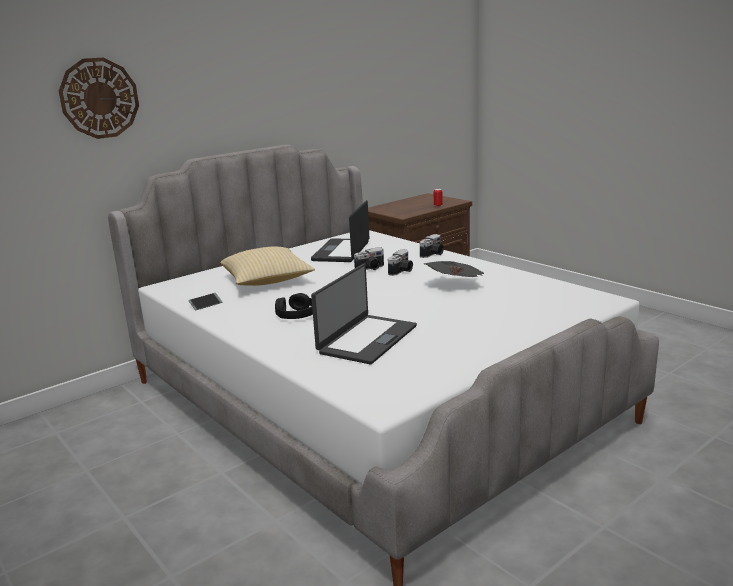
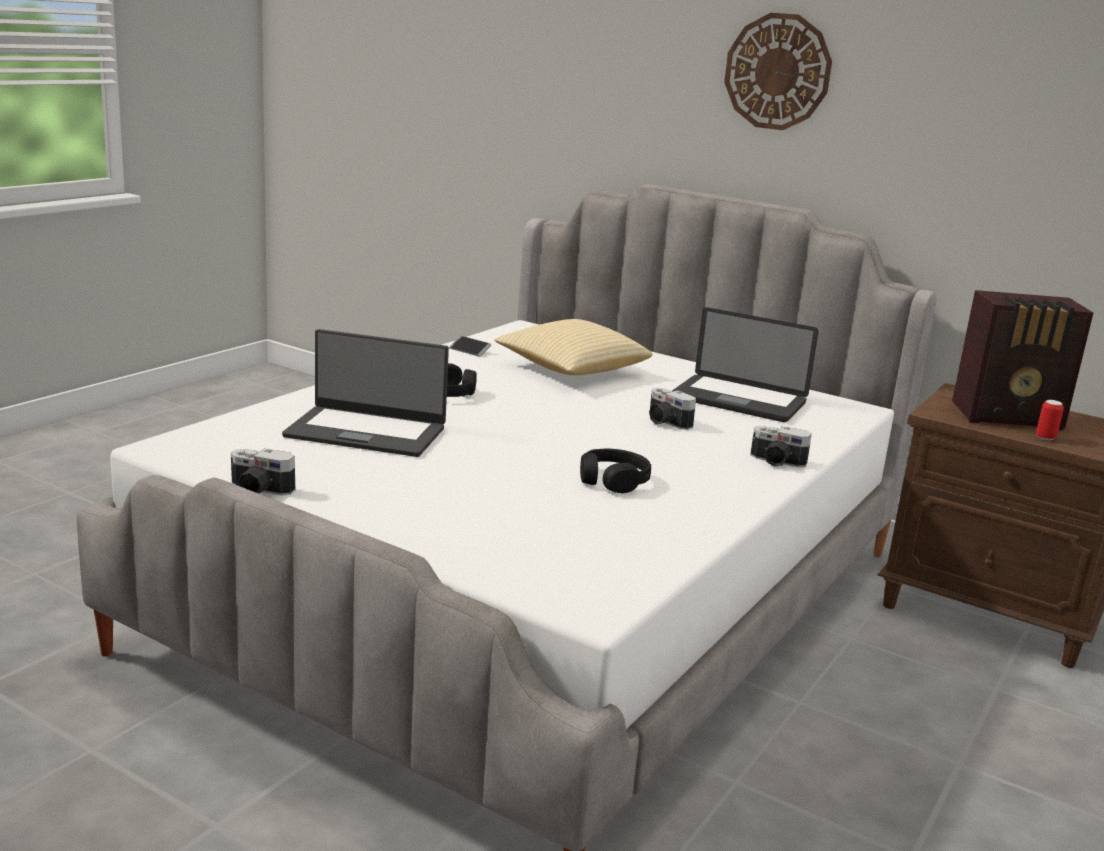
camera: 70 degrees right, 0 degrees up
wall clock [59,57,139,139] -> wall clock moved to [724,13,832,130]
laptop [311,200,369,262] -> laptop turned 150 degrees counterclockwise [672,307,819,422]
camera [388,249,413,276] -> camera moved to [231,448,295,496]
newspaper [424,261,484,277] -> black headphones [580,449,651,493]
none -> radio [952,290,1093,430]

